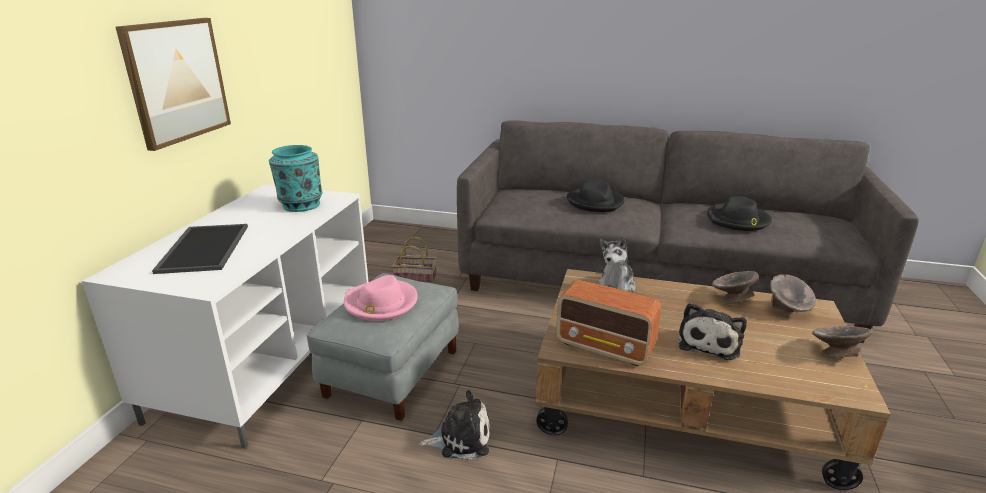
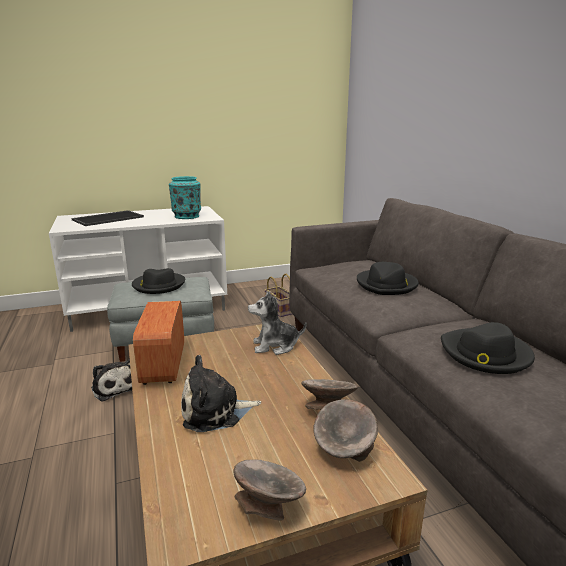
camera: 55 degrees right, 5 degrees down
picture [116,18,231,151] -> none
pink hat [344,275,417,321] -> black hat [132,268,185,294]

